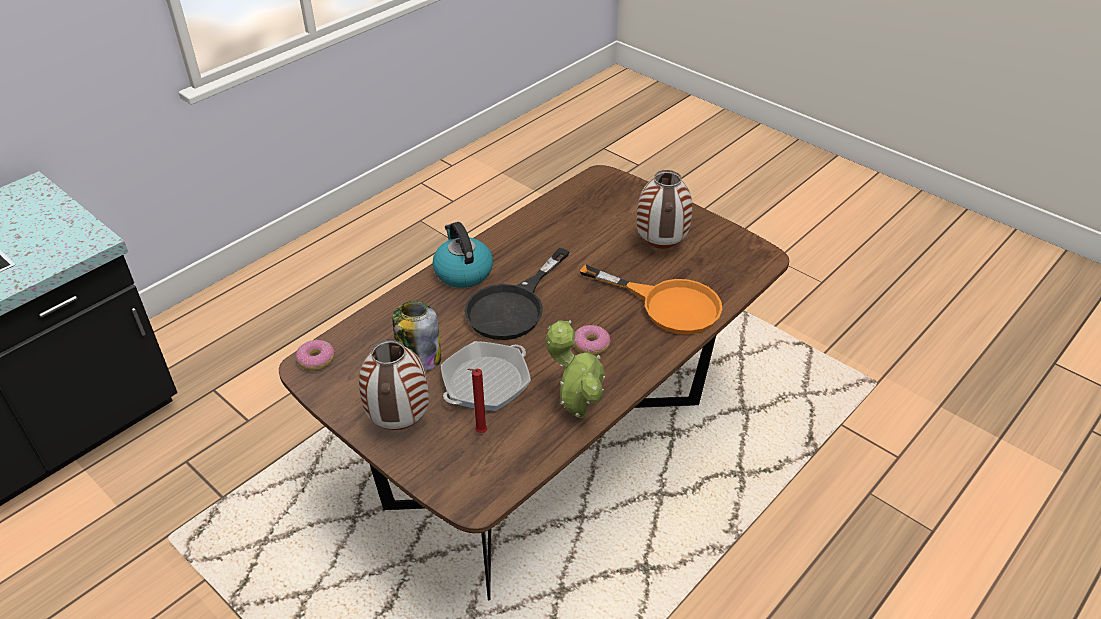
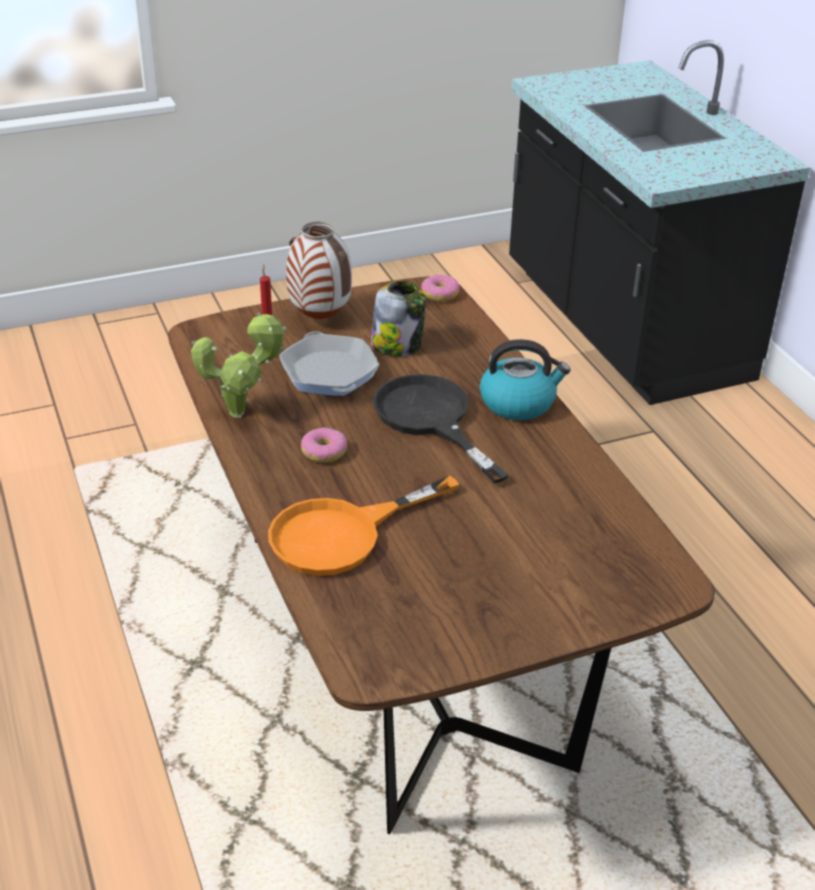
camera: 115 degrees right, 5 degrees down
vase [636,170,692,249] -> none

